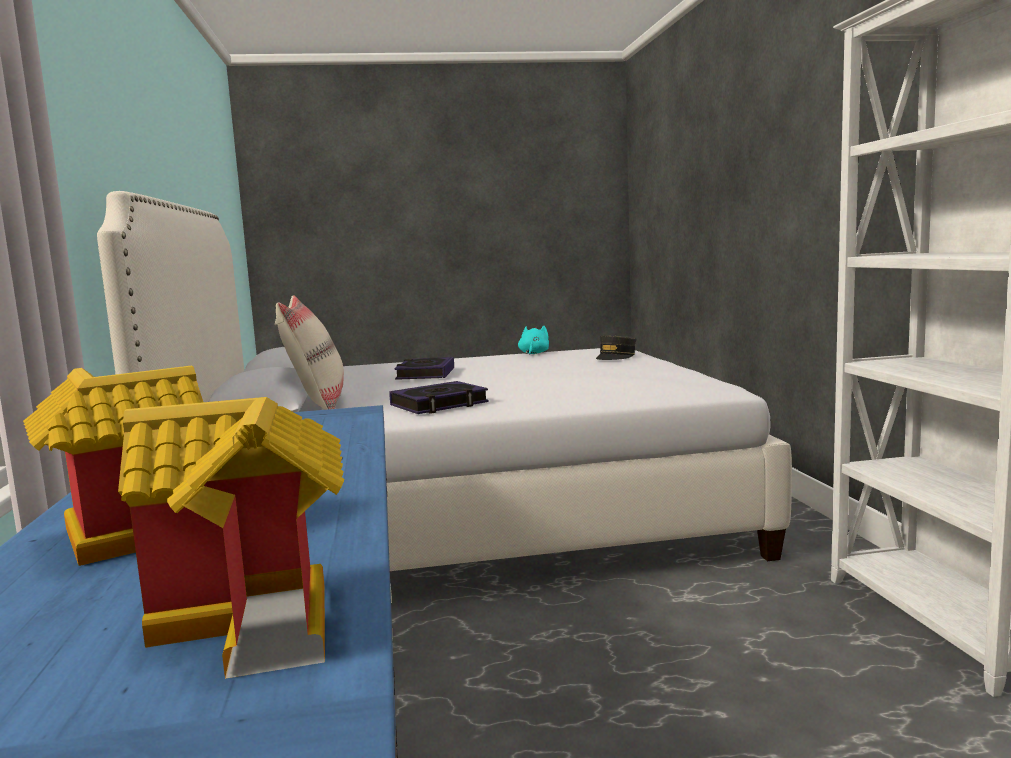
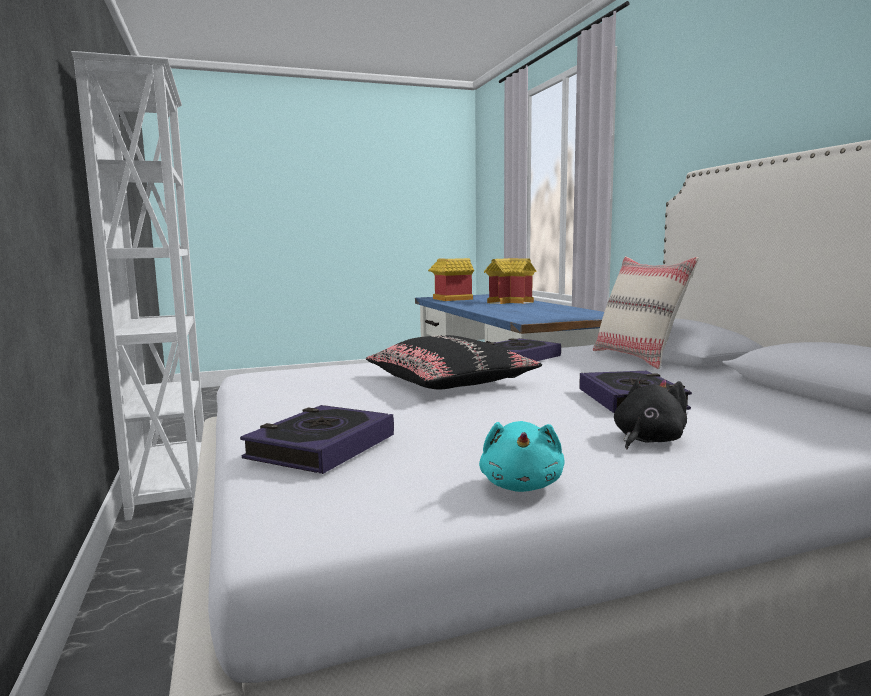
camera: 170 degrees right, 0 degrees up
grey cap [596,335,636,360] -> book [240,405,394,474]
none -> black pillow [366,335,542,390]
none -> black plush toy [614,377,687,450]

